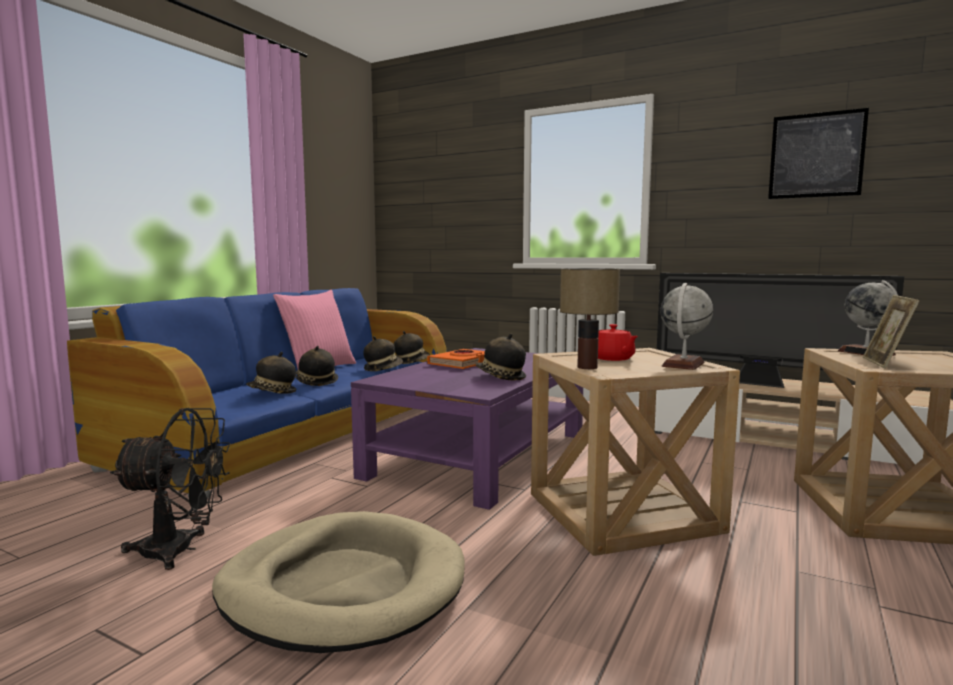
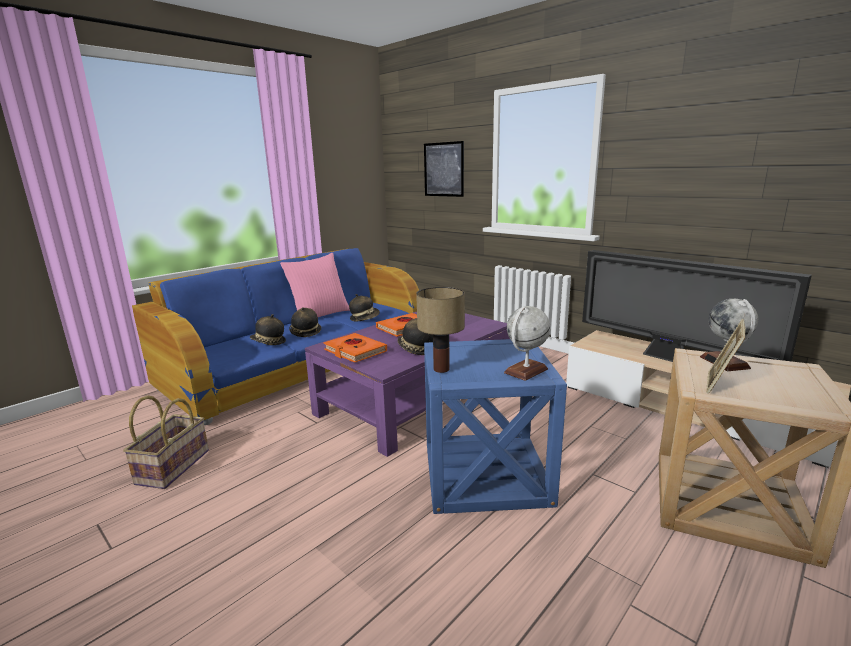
camera: 15 degrees right, 10 degrees up
black fan [110,408,231,570] -> basket [123,395,209,489]
beige dog bed [212,511,465,653] -> none
hat [394,331,430,364] -> none
beige side table [531,348,740,556] -> blue side table [424,339,567,514]
red teapot [598,324,638,361] -> none
picture [768,108,869,199] -> picture moved to [424,141,464,197]
none -> orange book [324,333,387,363]

